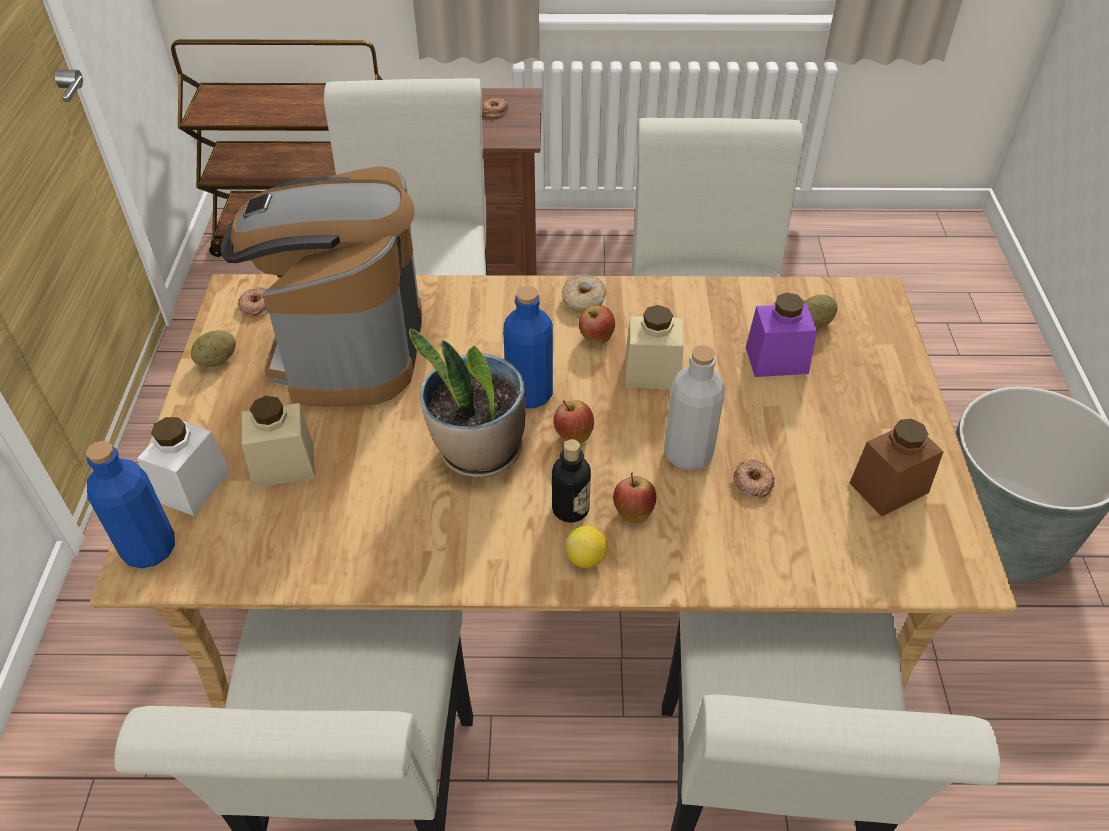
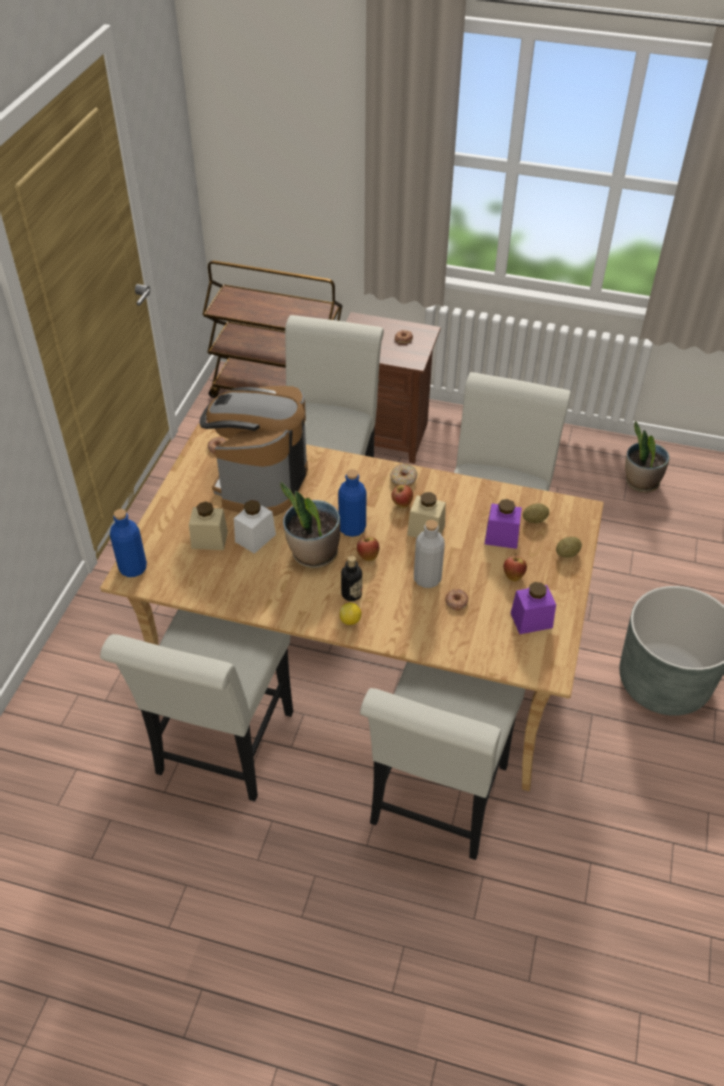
camera: 15 degrees right, 0 degrees up
white jar [137,417,230,516] -> white jar moved to [234,500,276,554]
potato [191,330,236,367] -> potato moved to [556,537,582,558]
apple [613,472,656,524] -> apple moved to [503,553,527,582]
brown jar [850,419,944,516] -> purple jar [511,582,556,634]
none -> potted plant [625,421,670,493]

